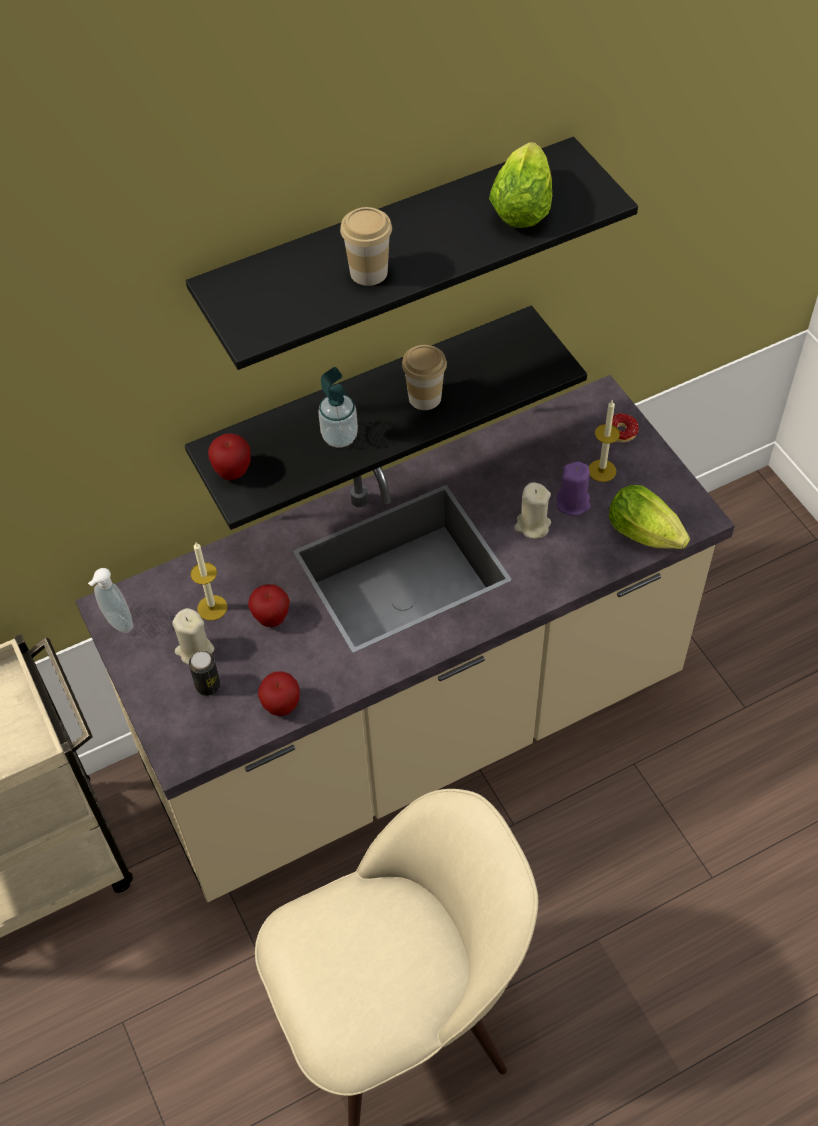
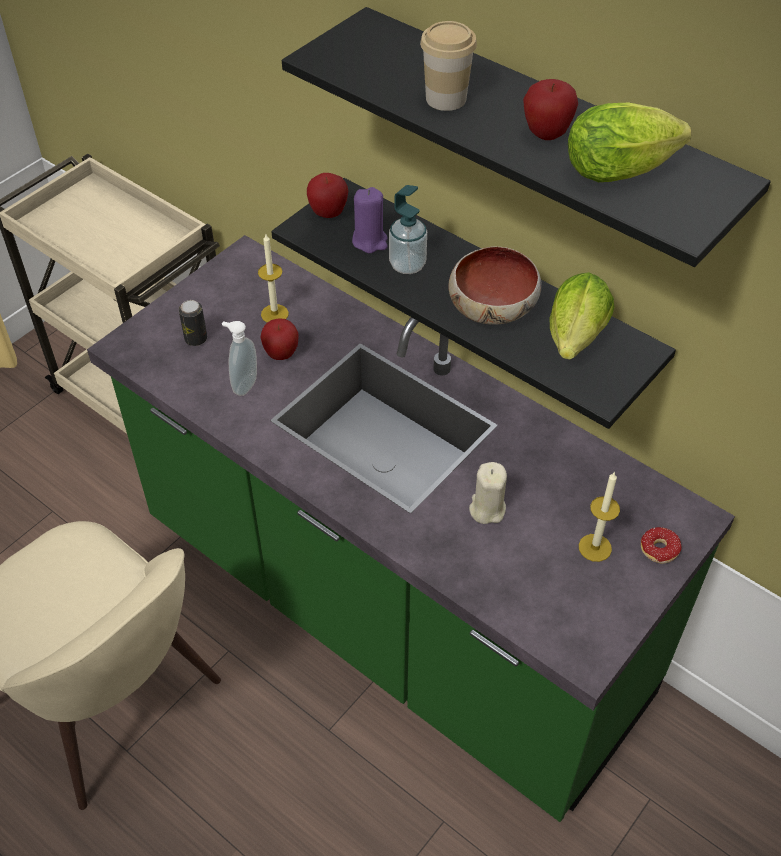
camera: 65 degrees right, 5 degrees down
beige counter [75,375,735,902] -> green counter [87,235,735,822]
soap dispenser [88,568,133,633] -> soap dispenser moved to [222,321,257,396]
beige candle [173,608,214,665] -> none
apple [258,671,299,716] -> apple moved to [523,79,578,140]
cup [402,345,447,410] -> bowl [448,246,542,325]
purple candle [556,462,591,516] -> purple candle moved to [352,187,388,253]
lettuce [609,485,690,549] -> lettuce moved to [550,272,614,360]

